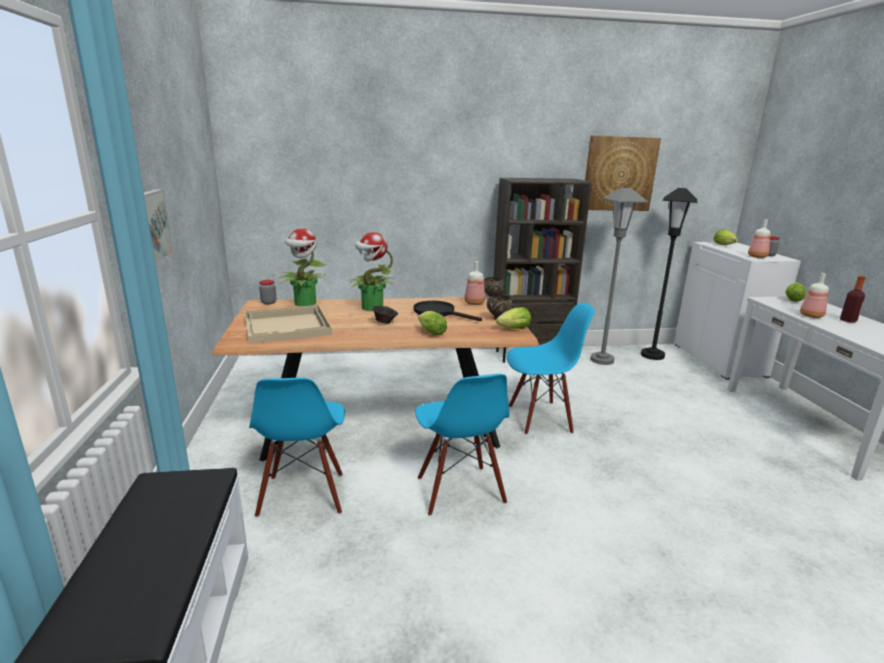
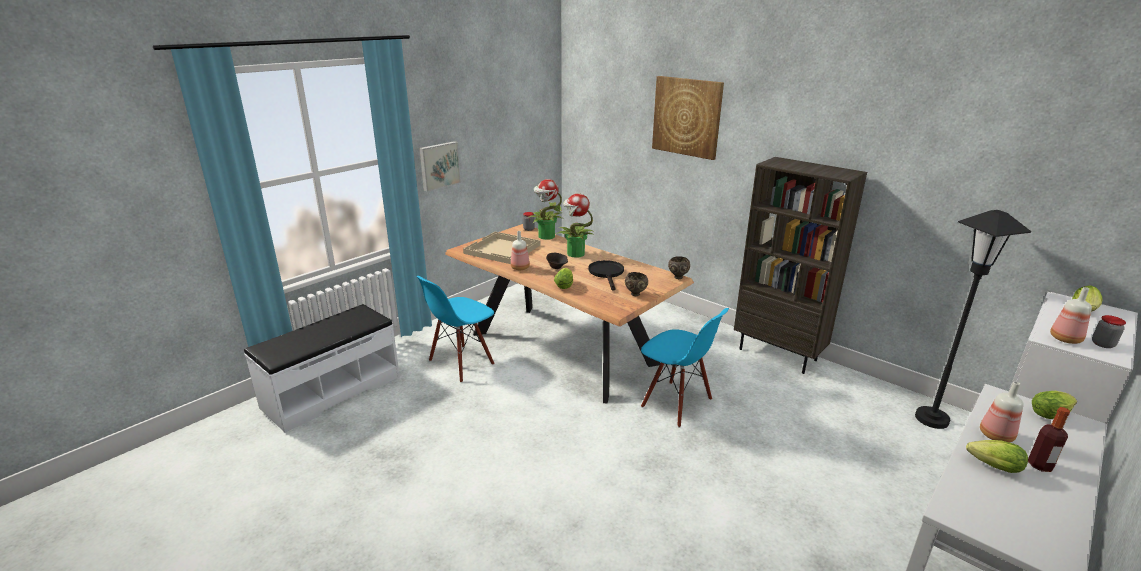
camera: 50 degrees right, 5 degrees up
blue chair [415,374,509,516] -> none
bottle [464,261,485,305] -> bottle moved to [511,231,530,270]
lettuce [496,307,531,329] -> lettuce moved to [966,440,1028,473]
picture [585,135,661,211] -> picture moved to [652,76,724,160]
grey floor lamp [590,188,648,365] -> none

